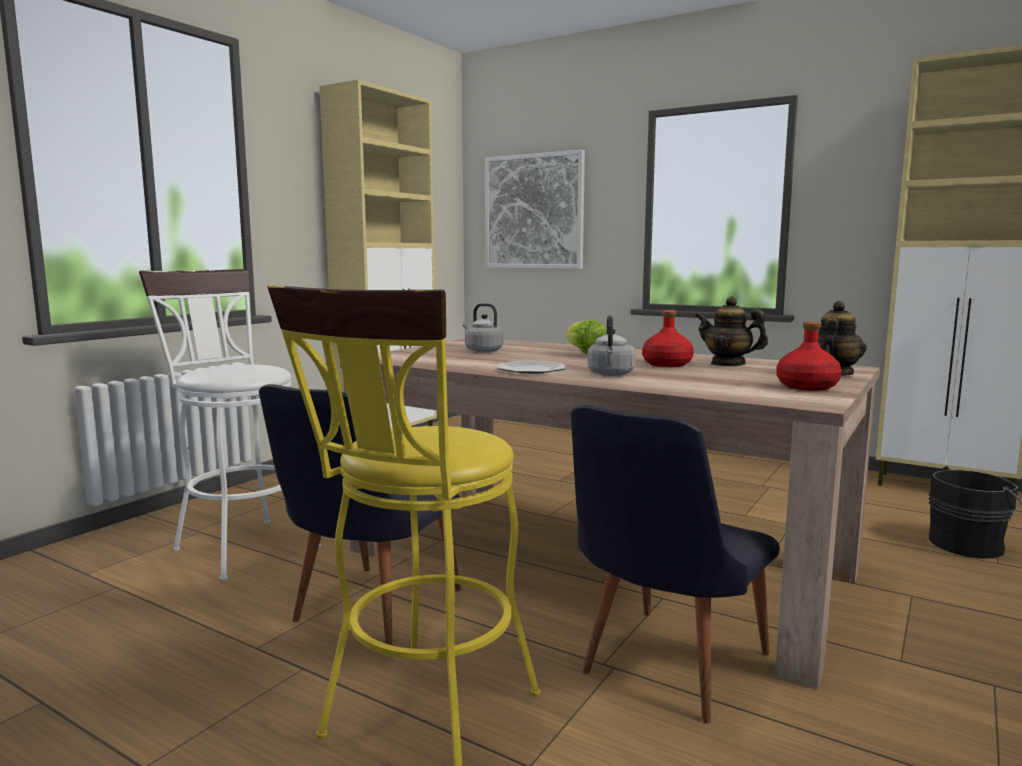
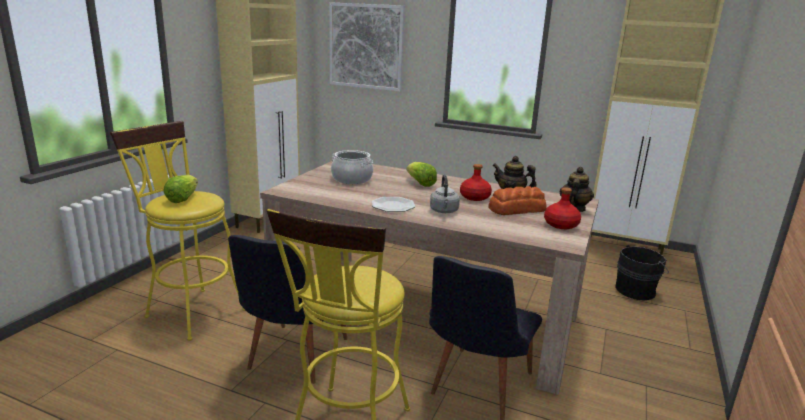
camera: 10 degrees left, 10 degrees up
white stool [139,269,321,581] -> yellow stool [110,121,246,341]
grey kettle [463,303,503,352] -> cooking pot [331,150,373,184]
none -> lettuce [163,175,198,203]
none -> bread [488,186,547,215]

